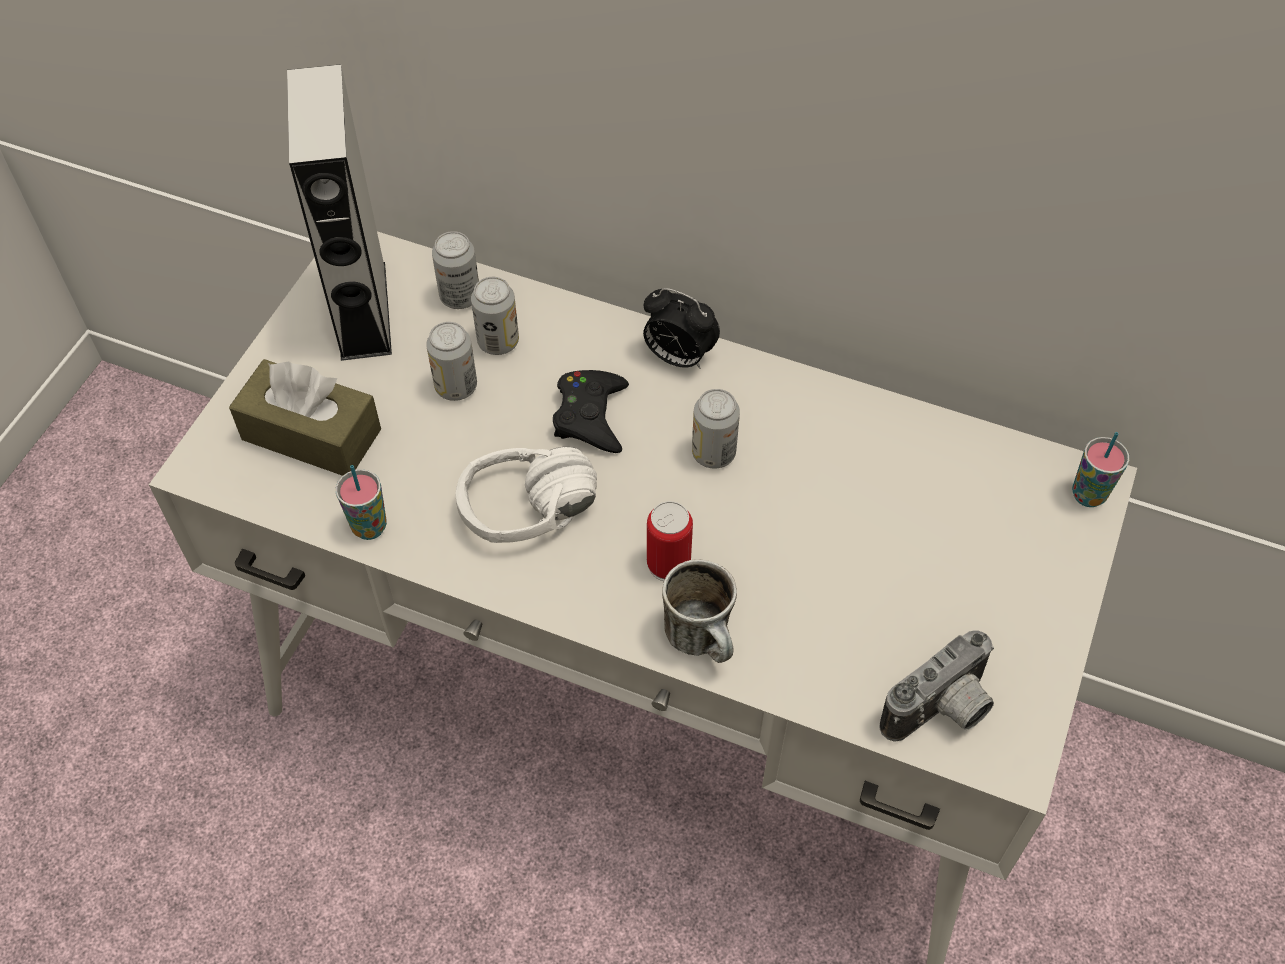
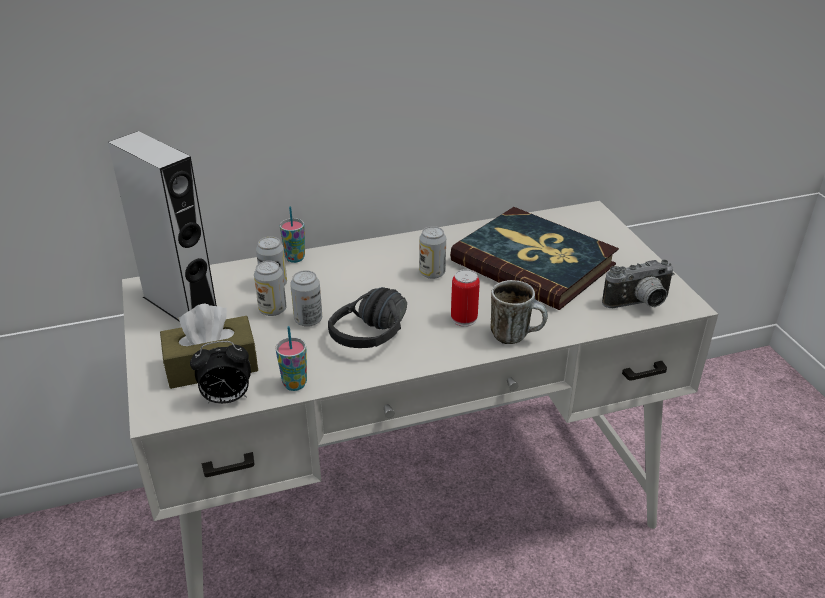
camera: 40 degrees left, 20 degrees down
can [432,231,479,309] -> can moved to [290,270,322,327]
white headphones [456,447,597,543] -> black headphones [328,287,407,348]
black game controller [553,370,629,453] -> none
alarm clock [643,288,720,369] -> alarm clock moved to [190,341,251,404]
camera [880,630,994,742] -> camera turned 60 degrees clockwise [602,259,675,308]
cup [1072,432,1129,507] -> cup moved to [280,206,305,263]
none -> book [450,207,619,310]

